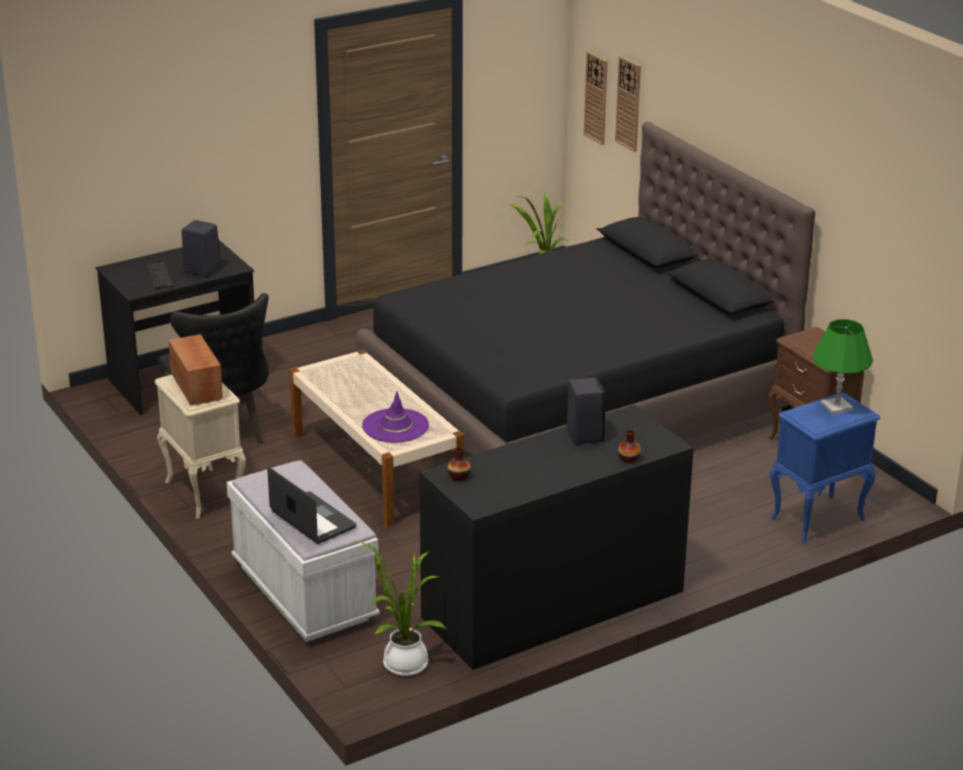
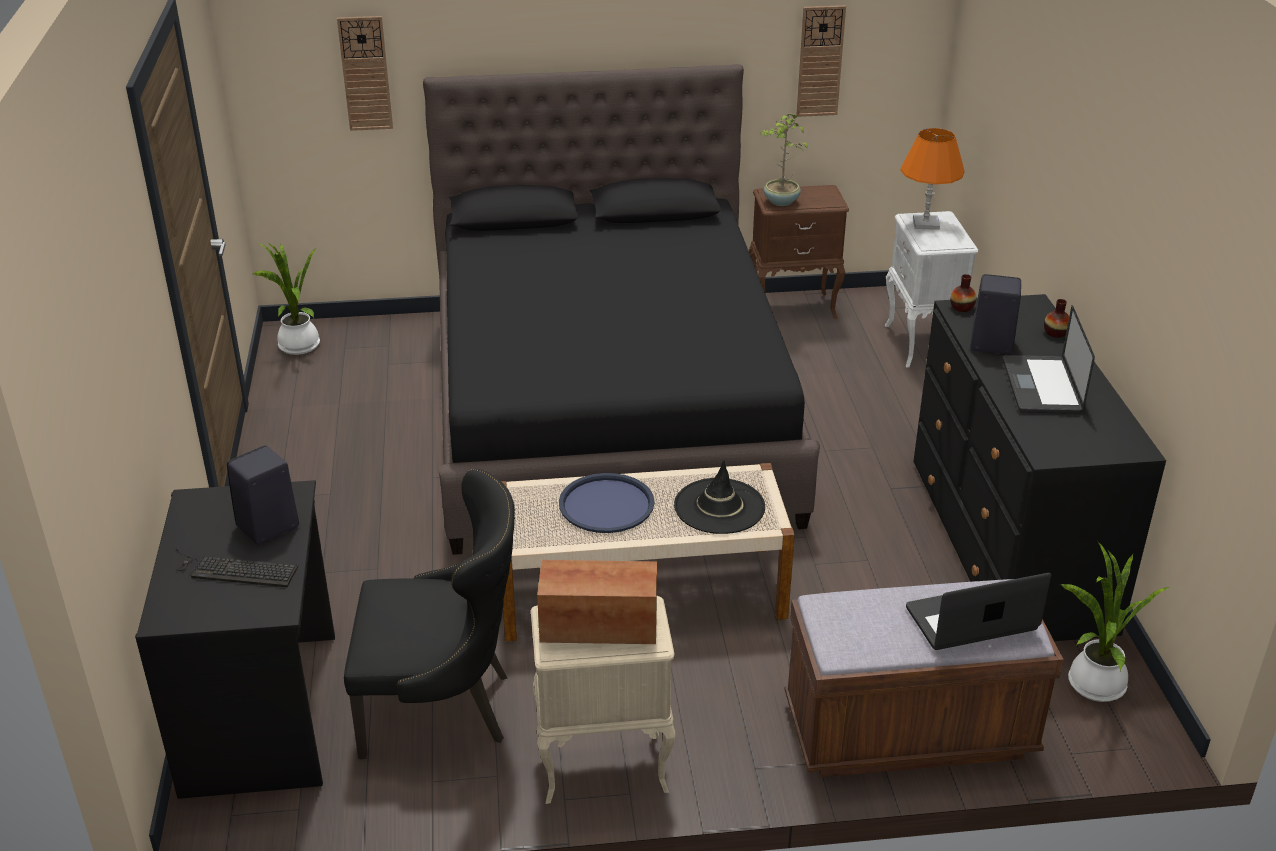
camera: 65 degrees left, 5 degrees up
white bench [227,460,380,642] -> brown bench [784,579,1064,777]
purple hat [362,391,429,442] -> black hat [674,460,765,534]
vase [448,447,471,481] -> vase moved to [950,274,977,312]
wall clock [584,52,608,145] -> wall clock moved to [797,5,846,117]
blue nightstand [770,393,880,543] -> white nightstand [885,211,978,368]
green table lamp [812,319,873,414] -> orange table lamp [900,128,965,230]
none -> blue tray [559,473,655,533]
none -> potted plant [760,113,808,206]
none -> laptop [1003,305,1095,414]

